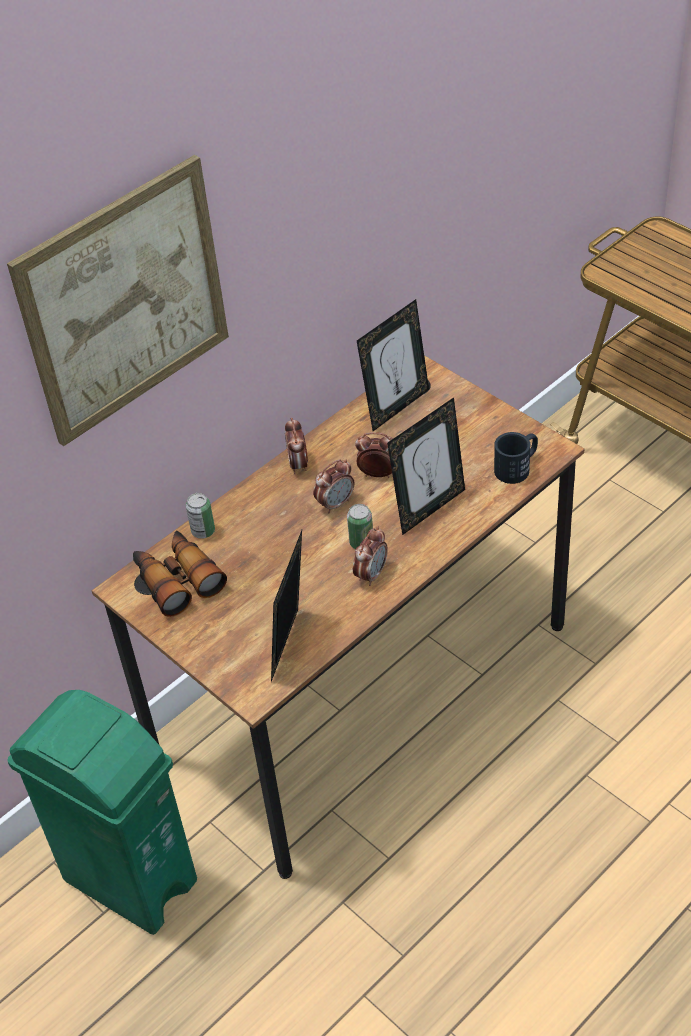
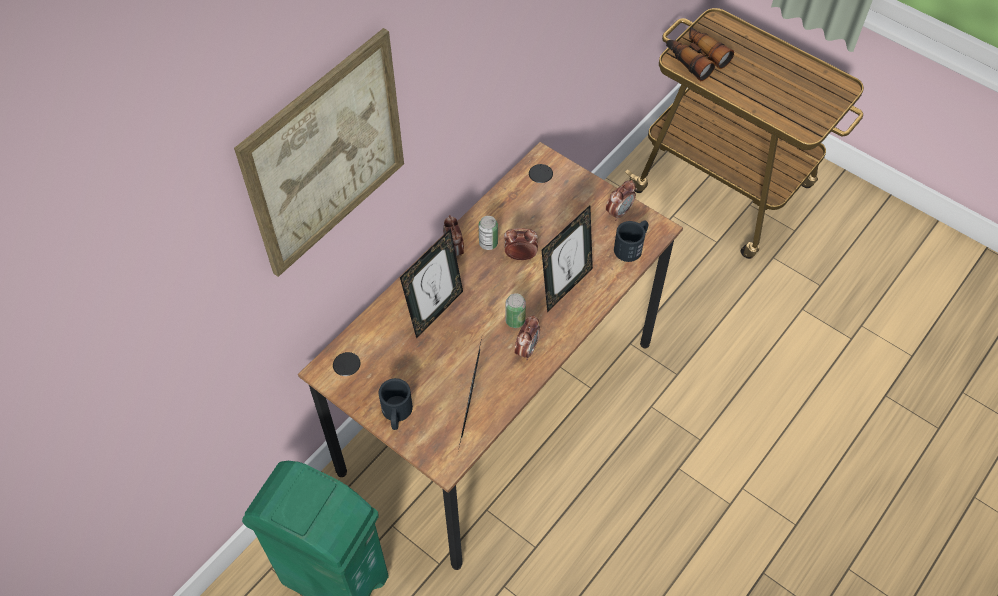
camera: 10 degrees left, 10 degrees up
binoculars [133,531,227,617] -> binoculars moved to [666,26,734,81]
can [186,493,215,539] -> can moved to [479,216,498,250]
alarm clock [313,459,354,513] -> alarm clock moved to [606,180,636,221]
picture frame [357,299,429,431] -> picture frame moved to [400,229,463,338]
none -> black mug [378,378,413,430]

